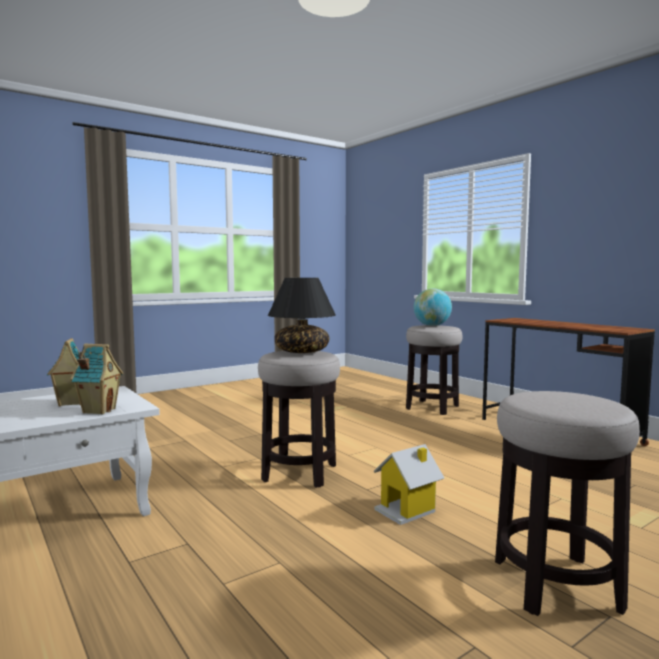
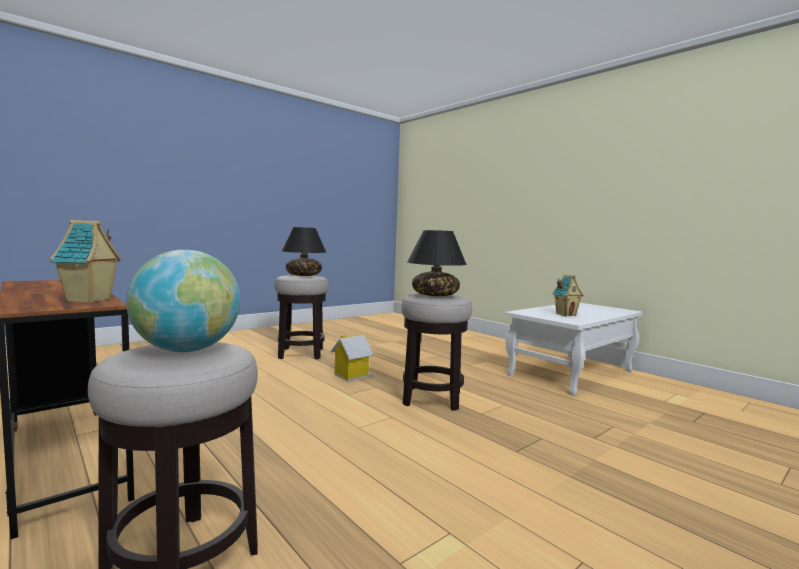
camera: 175 degrees right, 0 degrees up
toy house [70,344,123,415] -> toy house moved to [50,220,121,303]
none -> black table lamp [282,227,326,276]

